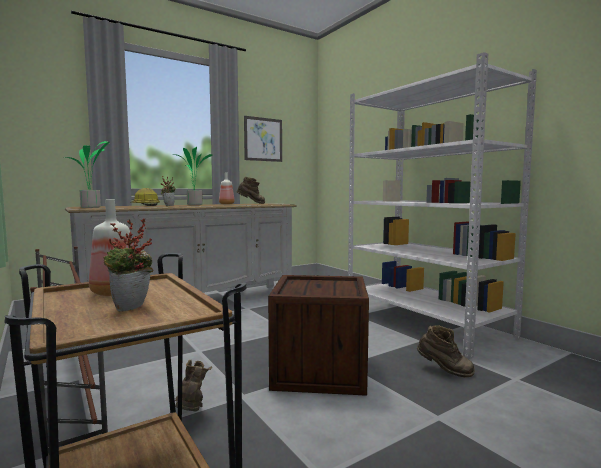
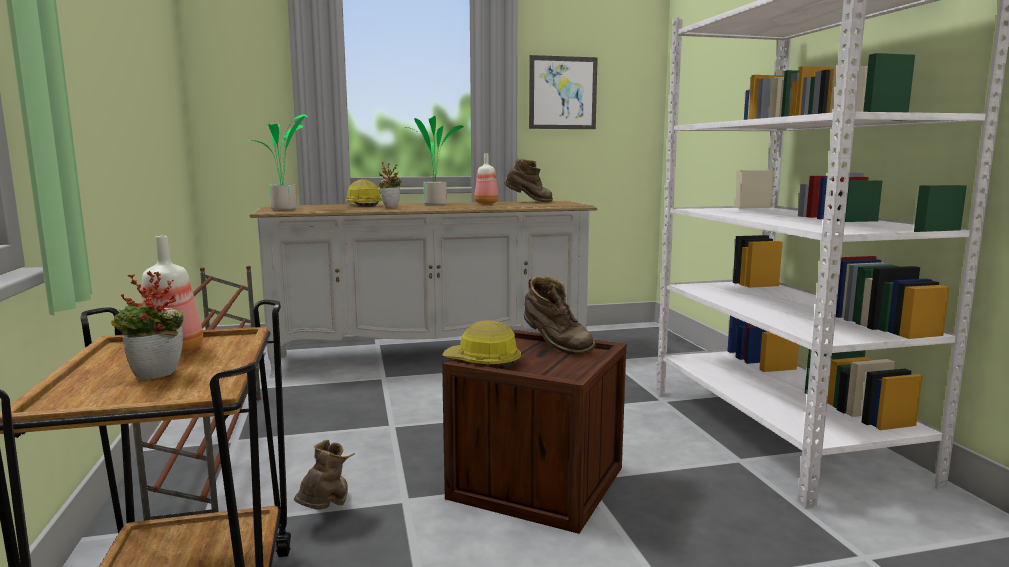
camera: 20 degrees right, 5 degrees up
brown boot [417,325,475,377] -> brown boot moved to [524,276,596,355]
none -> hard hat [442,321,521,367]

